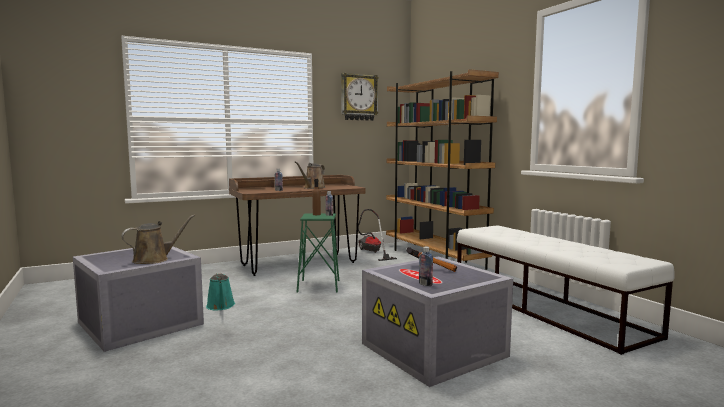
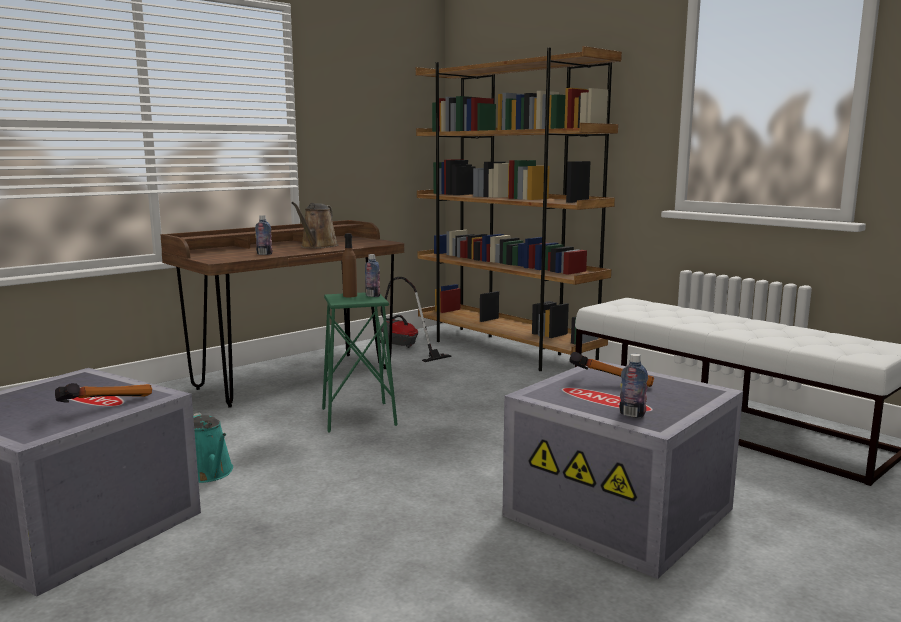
camera: 15 degrees left, 5 degrees up
brown watering can [122,215,195,264] -> hammer [55,383,152,402]
wall clock [341,73,379,121] -> none

